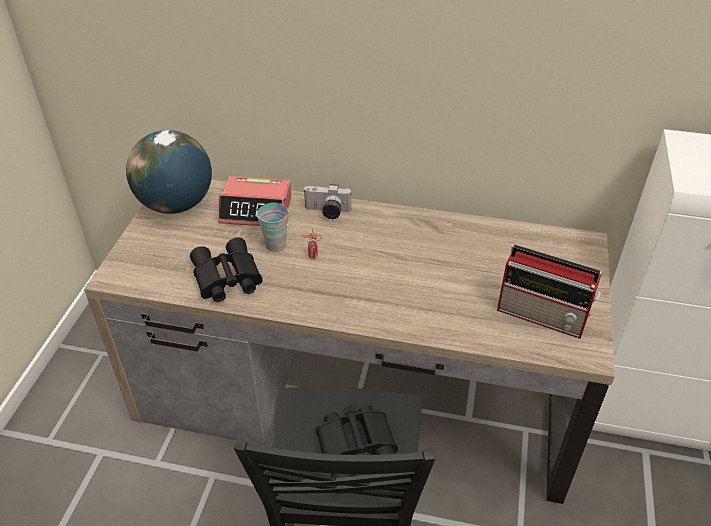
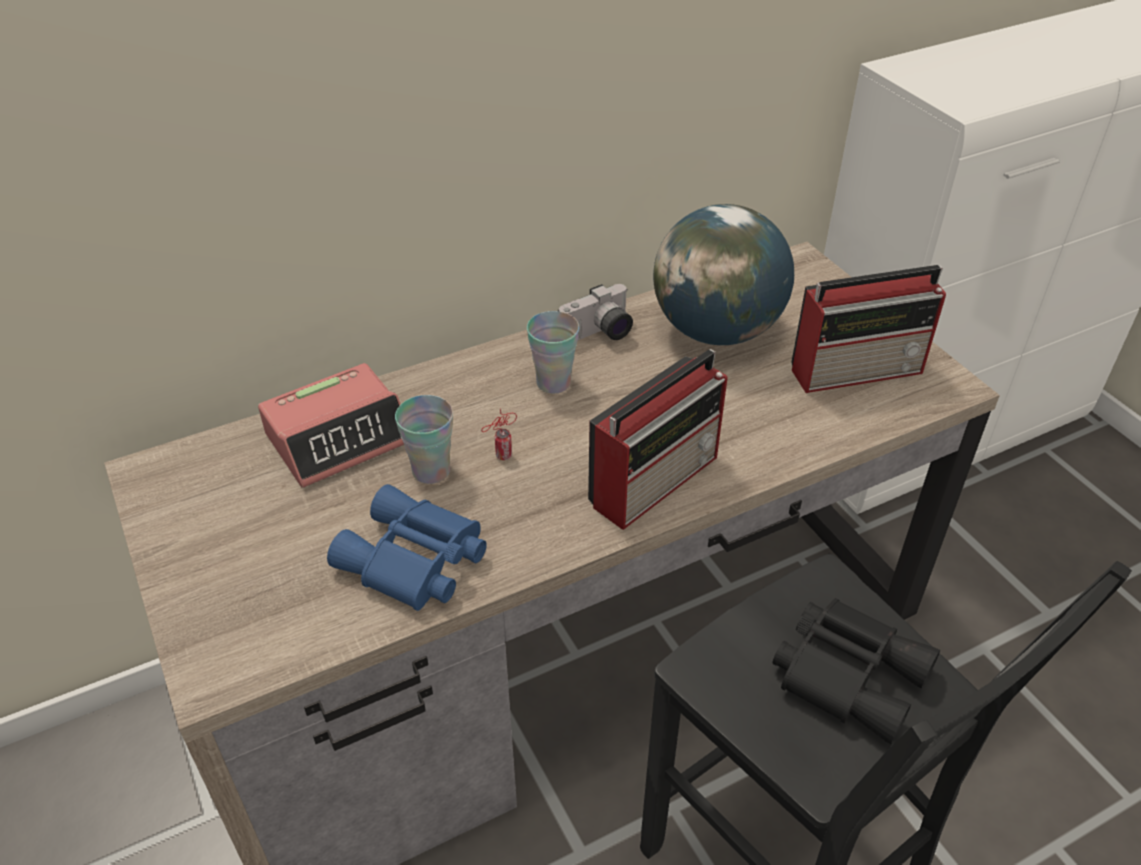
camera: 40 degrees left, 0 degrees up
globe [126,130,212,214] -> globe moved to [653,204,794,345]
black binoculars [190,237,263,302] -> blue binoculars [327,484,487,611]
camera [304,184,351,219] -> camera moved to [558,284,633,340]
none -> cup [527,311,579,393]
none -> radio [588,349,728,530]

